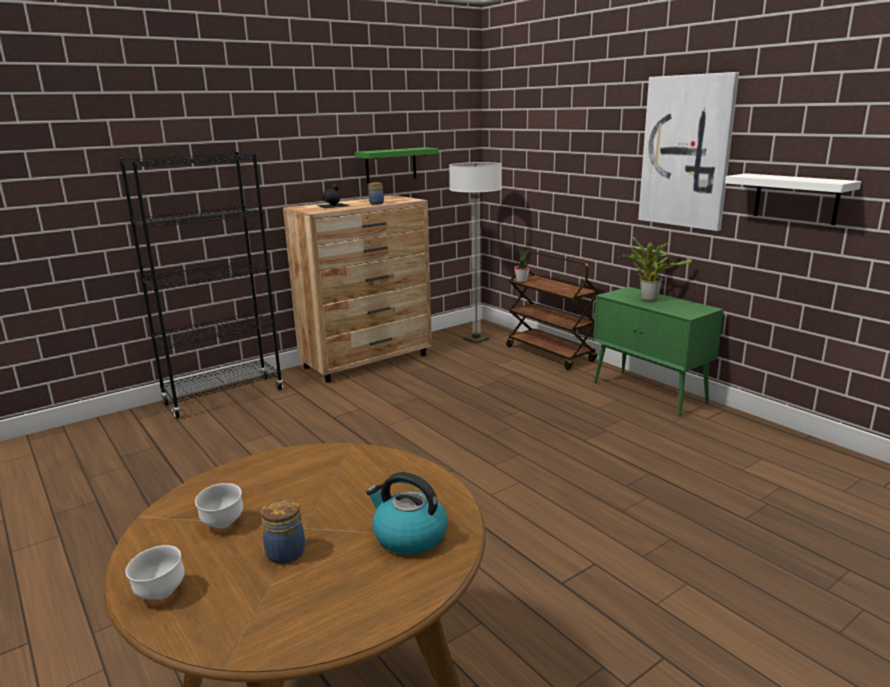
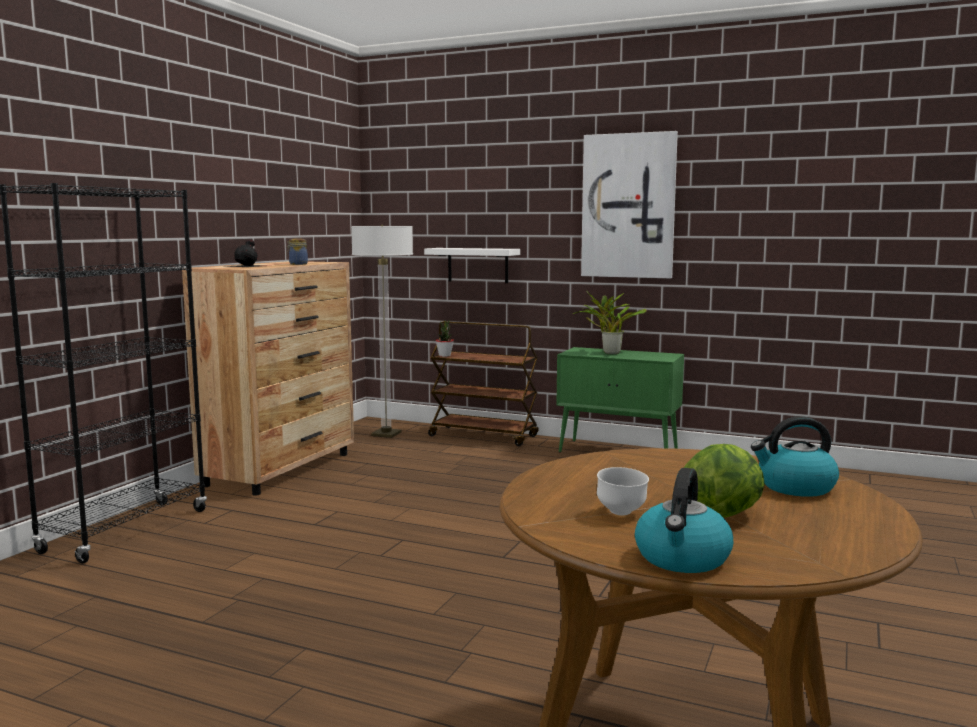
camera: 30 degrees left, 10 degrees down
white bowl [126,545,185,600] -> kettle [635,468,733,573]
jar [261,498,305,564] -> lettuce [684,444,765,518]
green shelf [355,147,439,183] -> none
white shelf [725,173,861,225] -> white shelf moved to [424,248,520,283]

